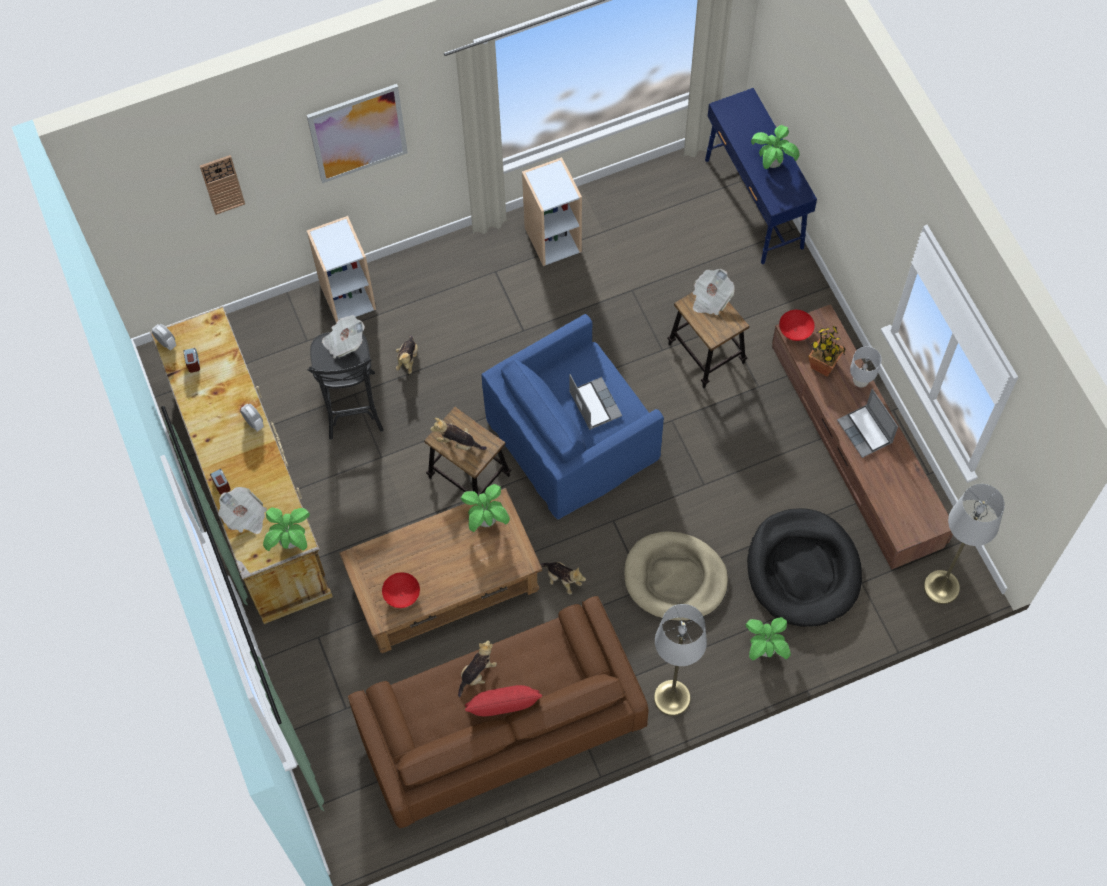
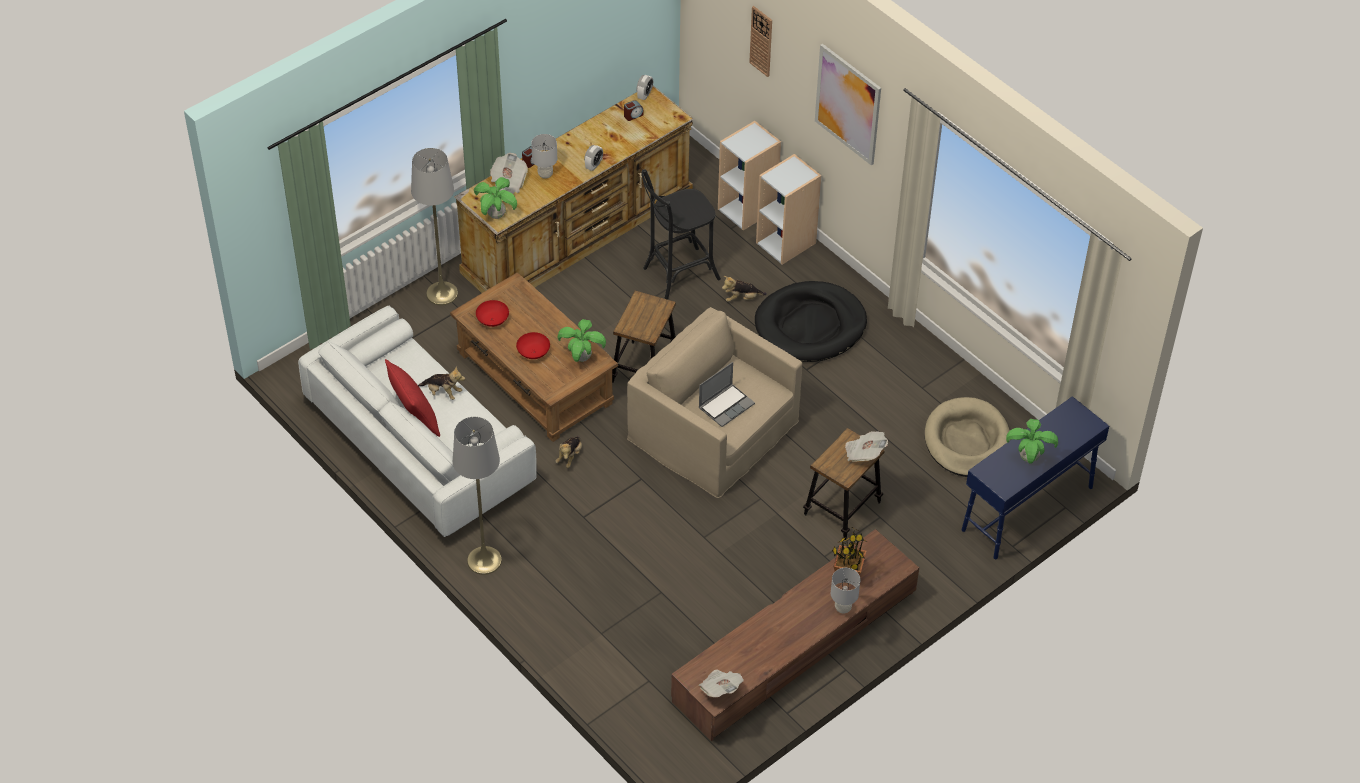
camera: 70 degrees right, 15 degrees down
newspaper [322,315,365,359] -> newspaper moved to [699,669,744,697]
brown sofa [348,596,649,829] -> white sofa [298,306,537,537]
plush toy [430,418,487,450] -> none
blue armchair [481,314,664,519] -> beige armchair [627,307,803,498]
bookcase [522,157,582,266] -> bookcase moved to [718,121,781,231]
beige dog bed [624,531,728,621] -> beige dog bed moved to [925,397,1010,477]
potted plant [745,617,791,660] -> none
black dog bed [747,508,862,627] -> black dog bed moved to [755,281,867,362]
red bowl [779,310,815,341] -> red bowl moved to [516,332,550,359]
laptop [837,389,898,458] -> none
grey floor lamp [924,484,1005,604] -> grey floor lamp moved to [411,148,458,306]
none -> grey table lamp [531,134,557,179]

